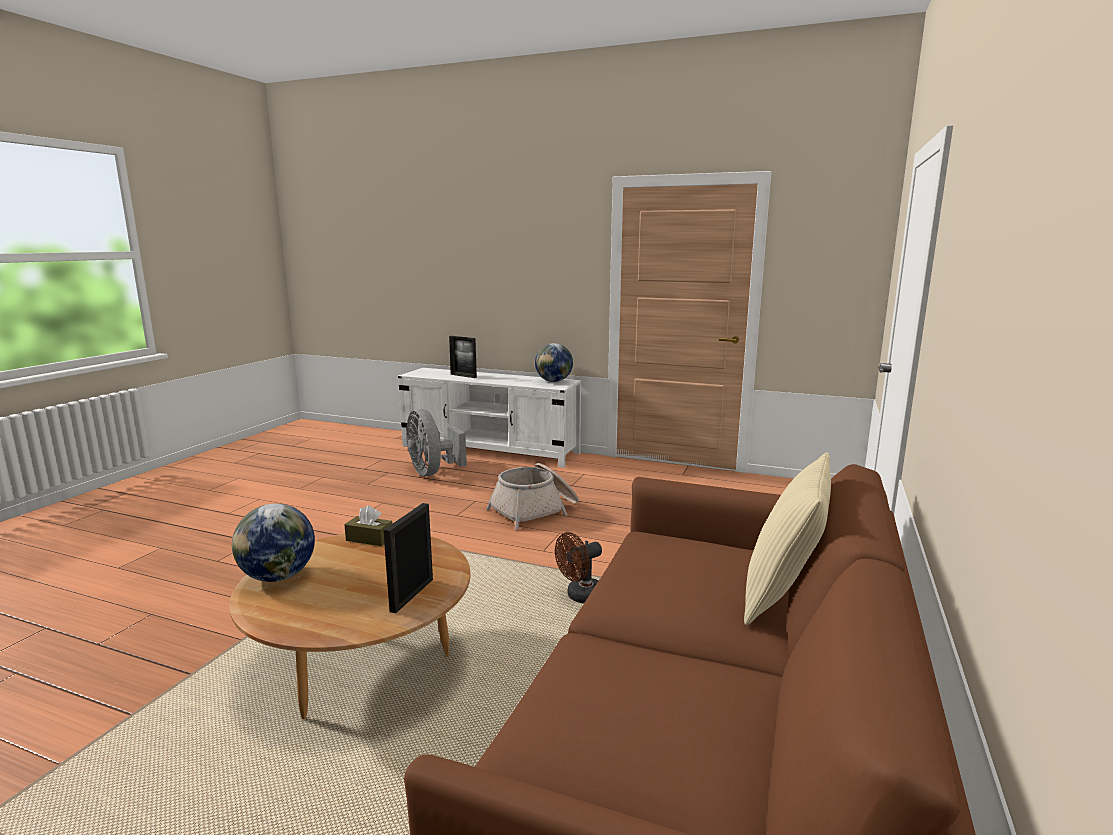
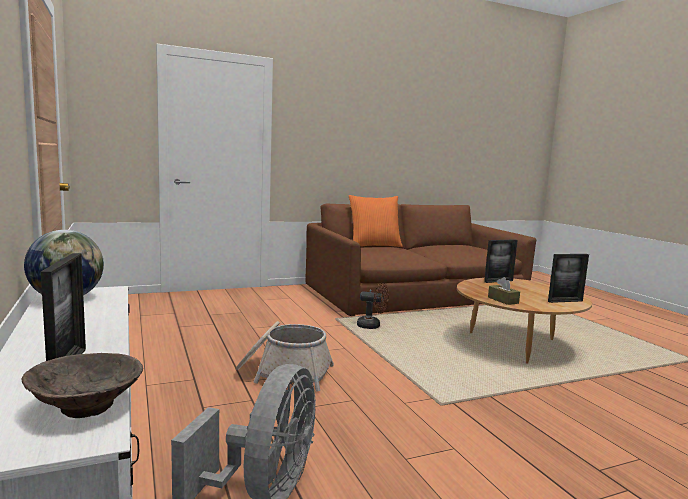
camera: 135 degrees left, 5 degrees down
globe [232,503,315,582] -> picture frame [548,254,589,303]
beige pillow [744,452,831,625] -> orange pillow [349,195,403,247]
none -> brown bowl [22,353,143,418]

